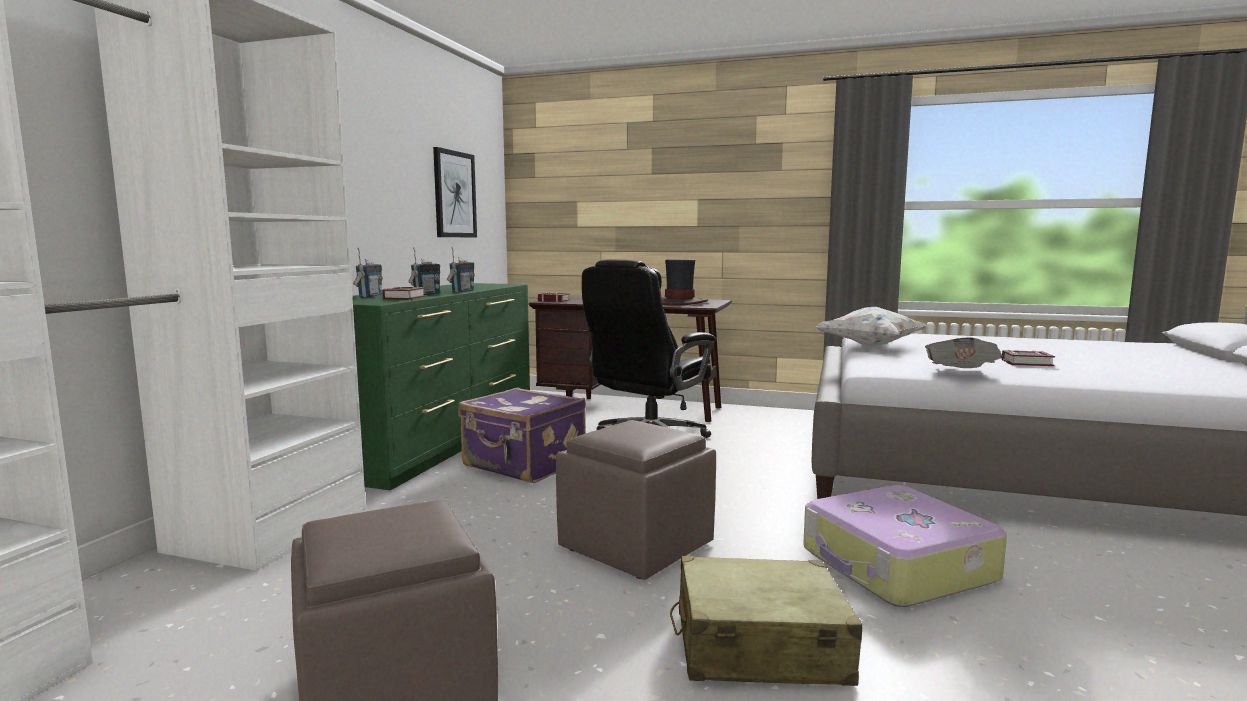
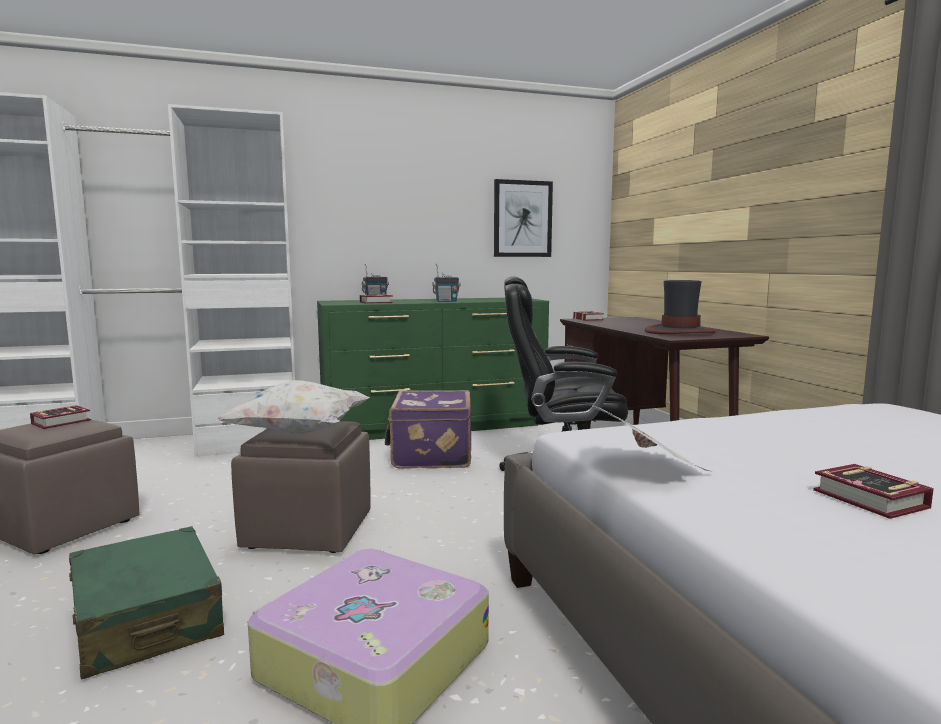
camera: 55 degrees right, 0 degrees up
radio [409,247,440,295] -> none
beige suitcase [670,556,863,686] -> green suitcase [69,526,224,680]
white pillow [816,307,927,346] -> white pillow moved to [217,380,370,434]
none -> book [30,405,91,429]

